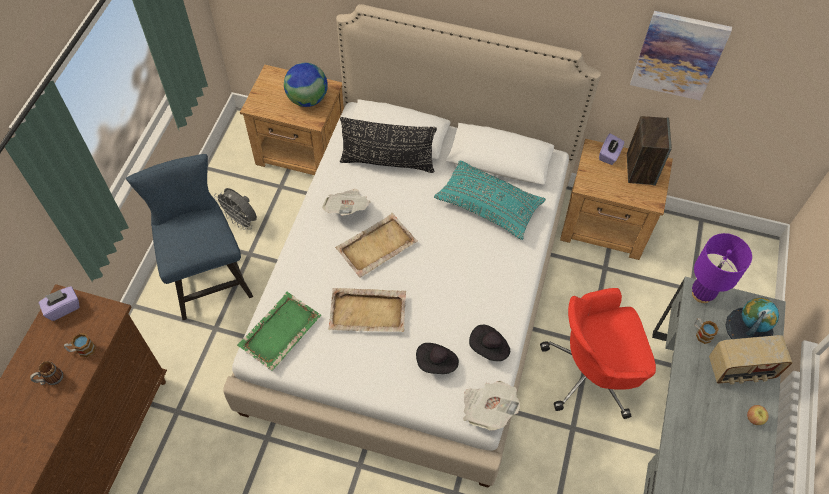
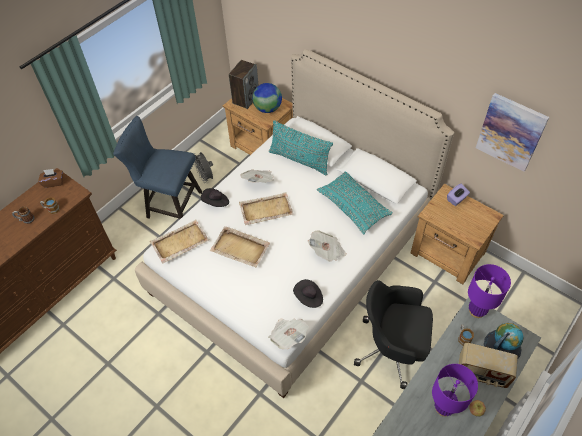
camera: 25 degrees right, 5 degrees down
purple tissue box [39,286,80,321] -> brown tissue box [38,169,63,188]
blue chair [126,154,253,320] -> blue chair turned 75 degrees counterclockwise [113,116,202,219]
green tray [237,292,321,371] -> beige tray [150,219,209,264]
black pillow [340,117,437,173] -> turquoise pillow [269,120,333,175]
black hat [416,343,459,374] -> black hat moved to [201,188,229,207]
red office chair [540,288,656,419] -> black office chair [354,280,433,389]
speaker [627,116,672,186] -> speaker moved to [229,60,259,109]
none -> newspaper [308,230,347,262]
none -> purple table lamp [432,364,478,417]

